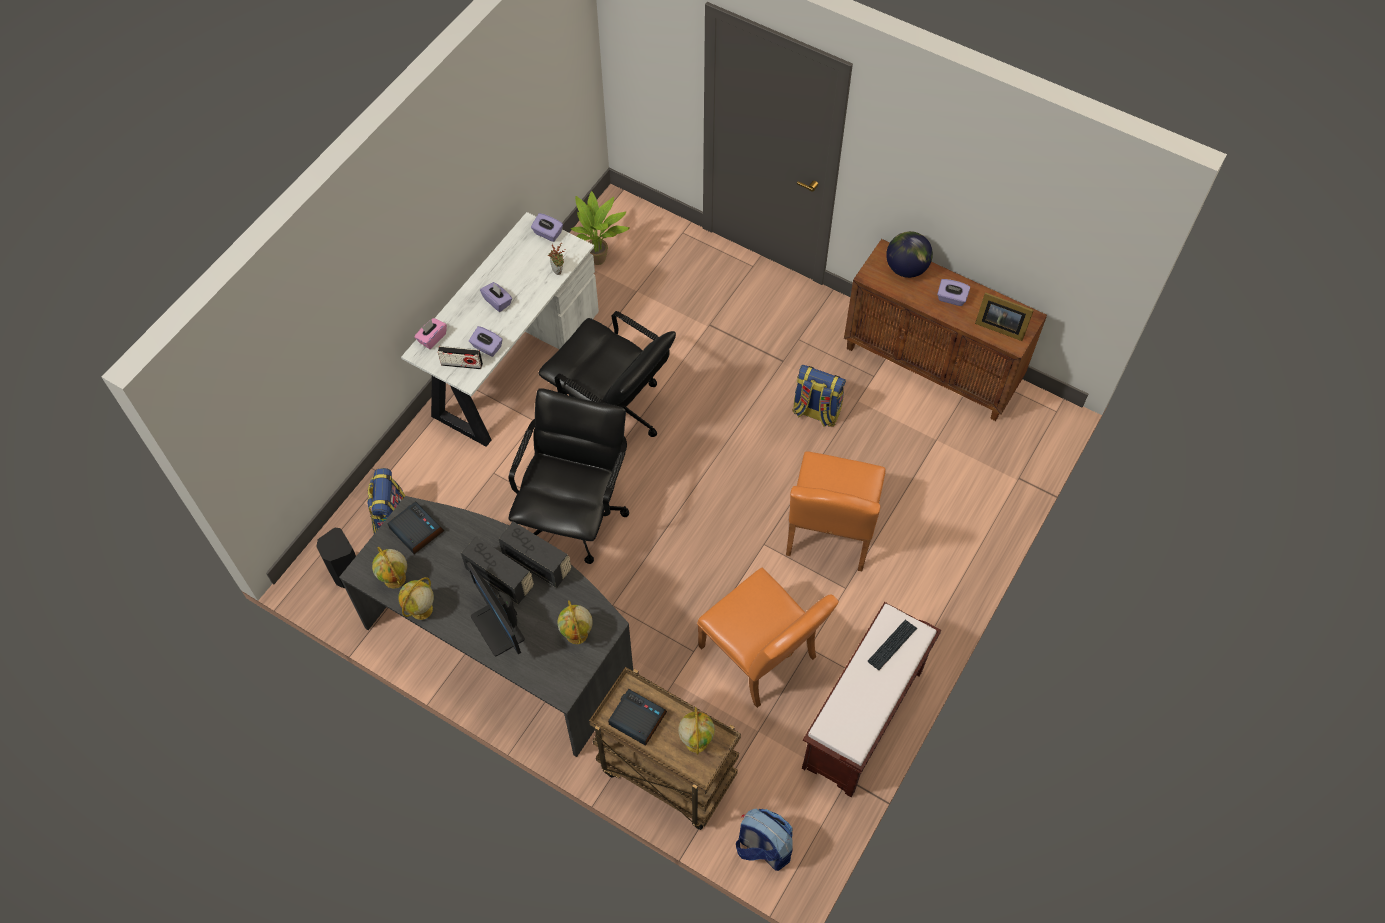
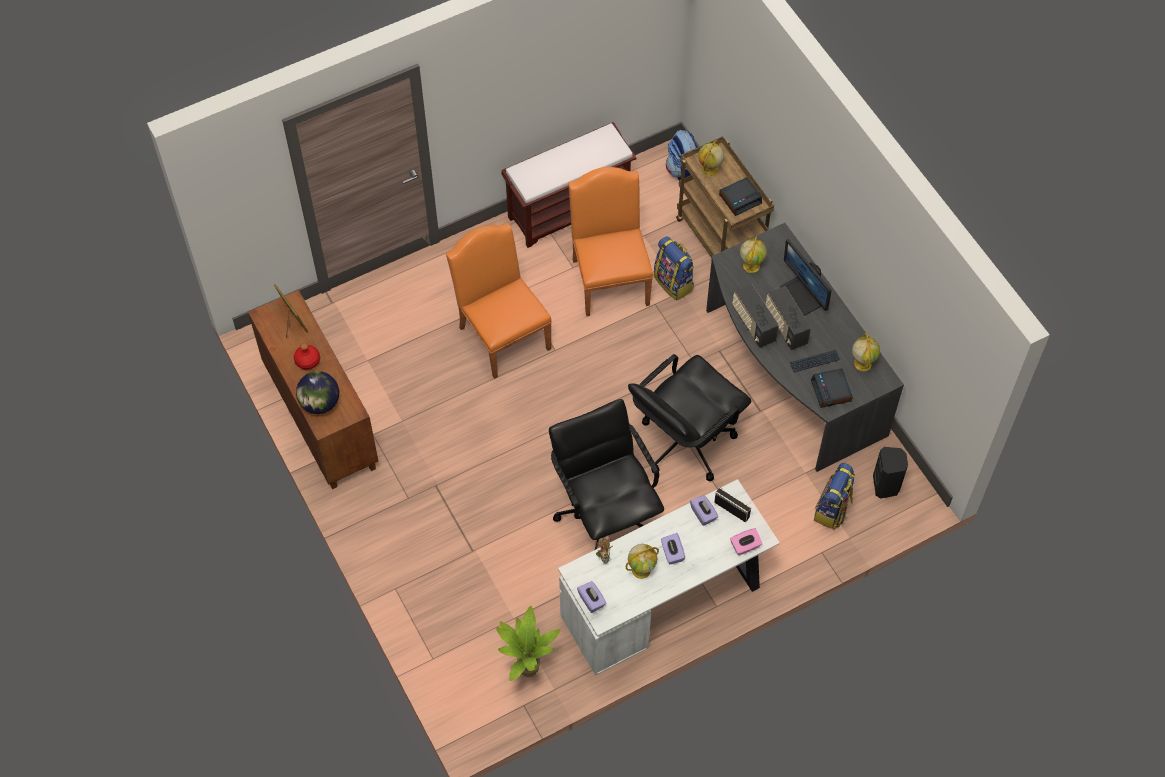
camera: 150 degrees left, 0 degrees up
globe [398,577,434,620] -> globe moved to [625,544,659,579]
monitor [466,562,525,656] -> monitor turned 150 degrees clockwise [780,239,832,316]
alarm clock [608,689,667,746] -> alarm clock turned 90 degrees counterclockwise [719,177,762,216]
orange chair [786,451,886,571] -> orange chair turned 75 degrees counterclockwise [446,223,552,379]
backpack [792,365,846,427] -> backpack moved to [654,236,694,301]
keyboard [868,620,917,670] -> keyboard moved to [790,350,840,373]
purple tissue box [937,279,970,306] -> red bottle [294,343,320,369]

